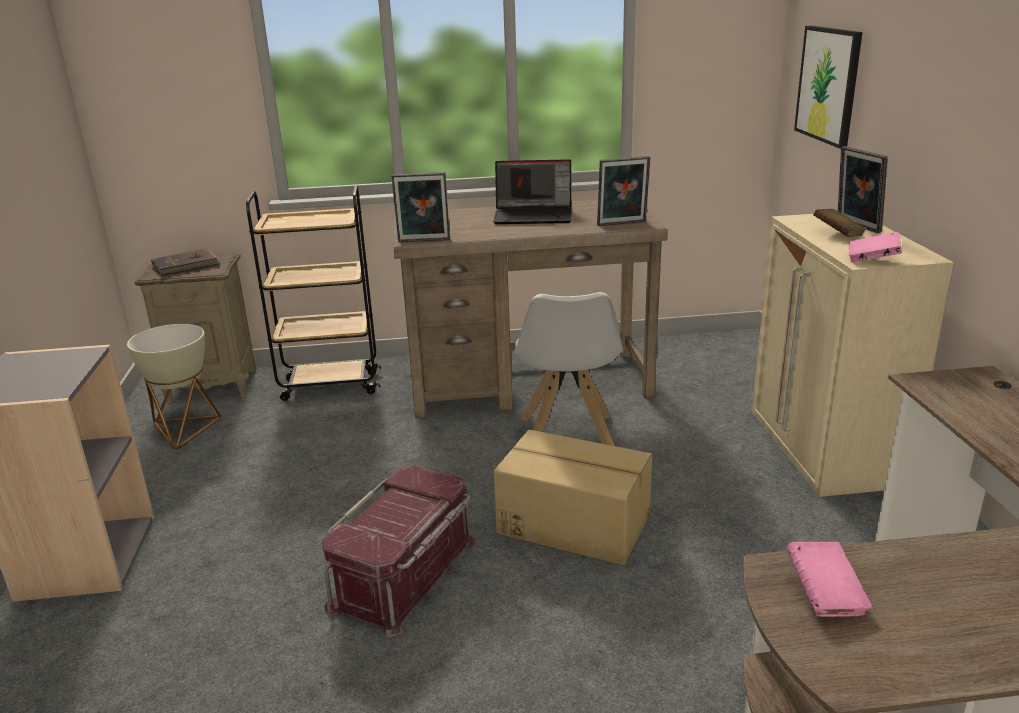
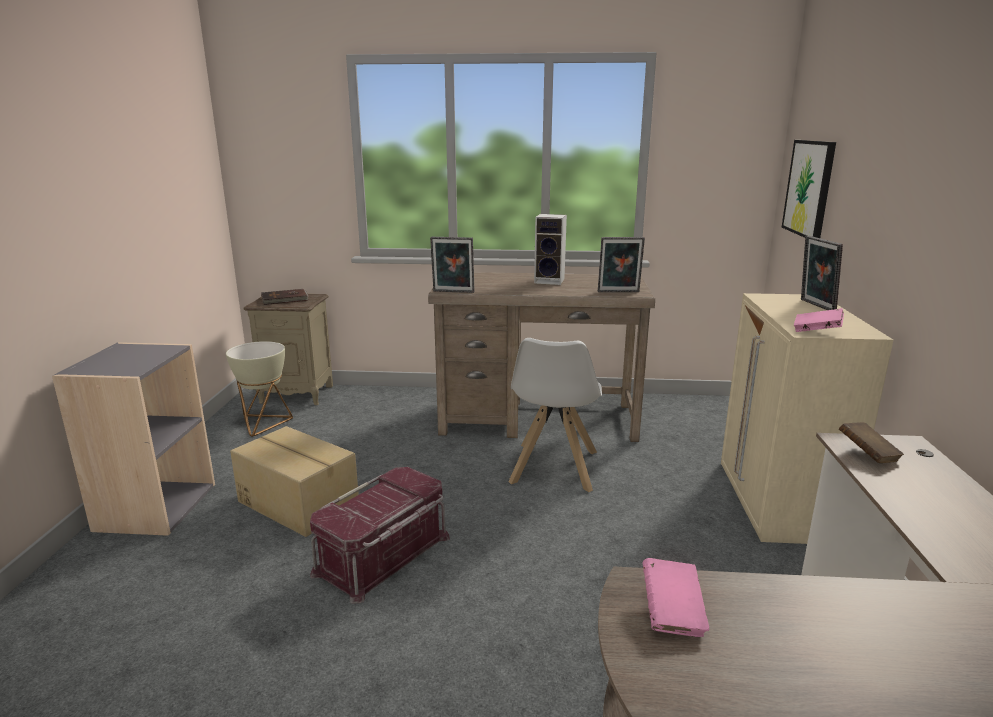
camera: 10 degrees right, 5 degrees down
brown cart [246,185,382,401] -> none
laptop [493,159,572,224] -> speaker [534,214,567,285]
cardboard box [494,430,652,565] -> cardboard box moved to [230,426,359,537]
brown book [813,209,866,237] -> brown book moved to [839,422,904,463]

